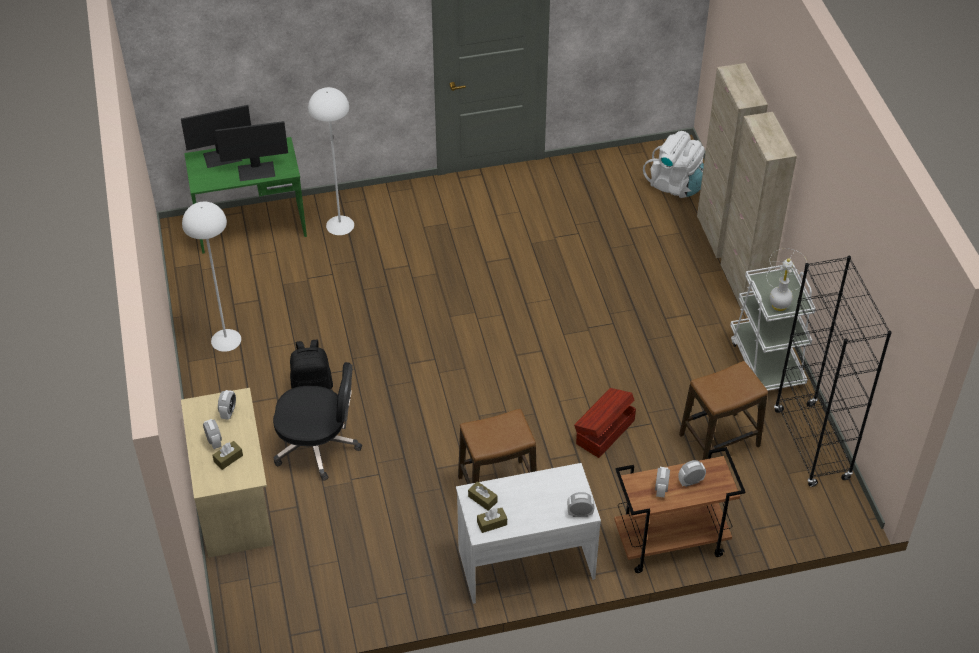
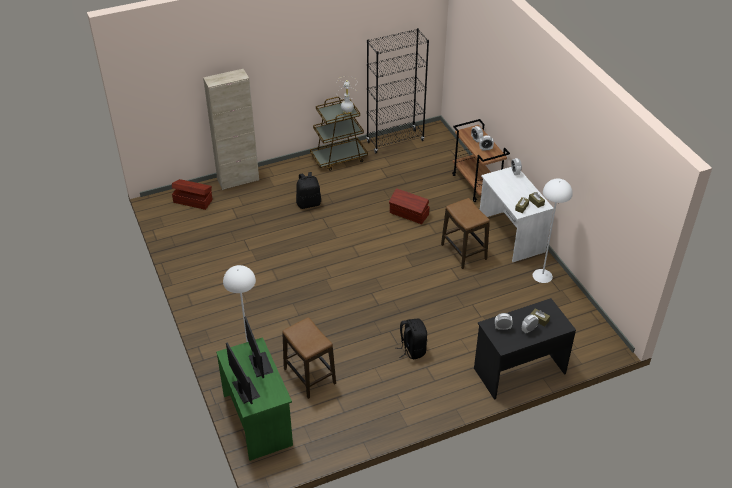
camera: 100 degrees left, 5 degrees down
beige desk [181,388,273,558] -> black desk [474,298,576,400]
white floor lamp [182,202,241,352] -> white floor lamp moved to [533,179,573,283]
black office chair [273,362,362,481] -> none
white backpack [643,131,705,198] -> brown storage box [172,179,213,210]
stool [679,361,768,460] -> stool moved to [282,317,336,399]
beige cabinet [721,112,797,309] -> none
white cart [730,264,816,391] -> brown cart [310,97,368,171]
none -> black backpack [296,172,321,209]

